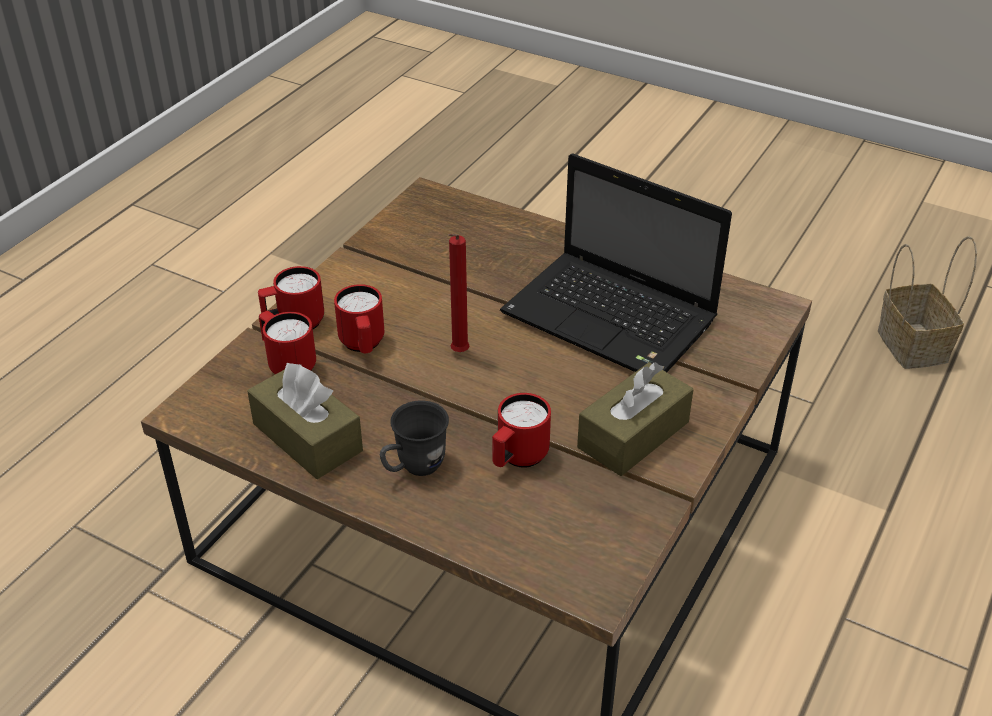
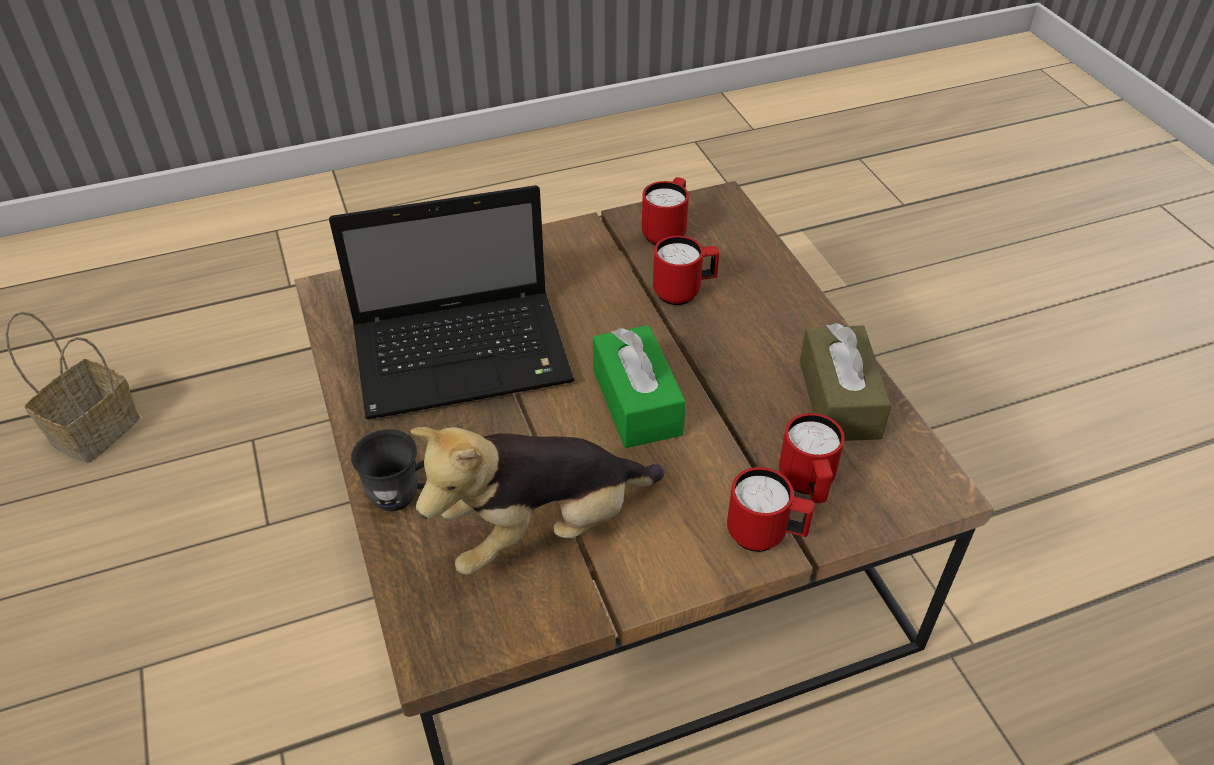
camera: 140 degrees left, 5 degrees up
red mug [334,284,385,353] -> red mug moved to [642,177,689,245]
grey mug [380,400,449,476] -> grey mug moved to [351,429,425,511]
red candle [448,234,470,352] -> green tissue box [593,325,686,448]
laptop [500,153,732,372] -> laptop turned 90 degrees clockwise [329,185,574,420]
brown tissue box [577,362,694,476] -> none
none -> plush toy [411,427,664,575]

